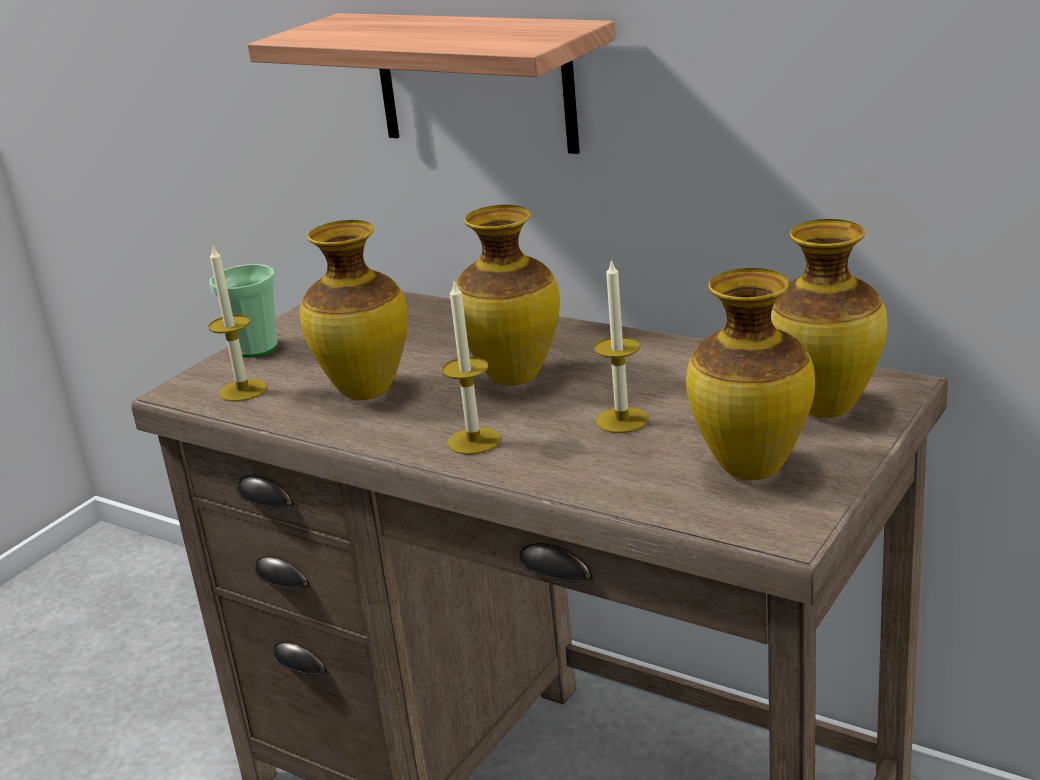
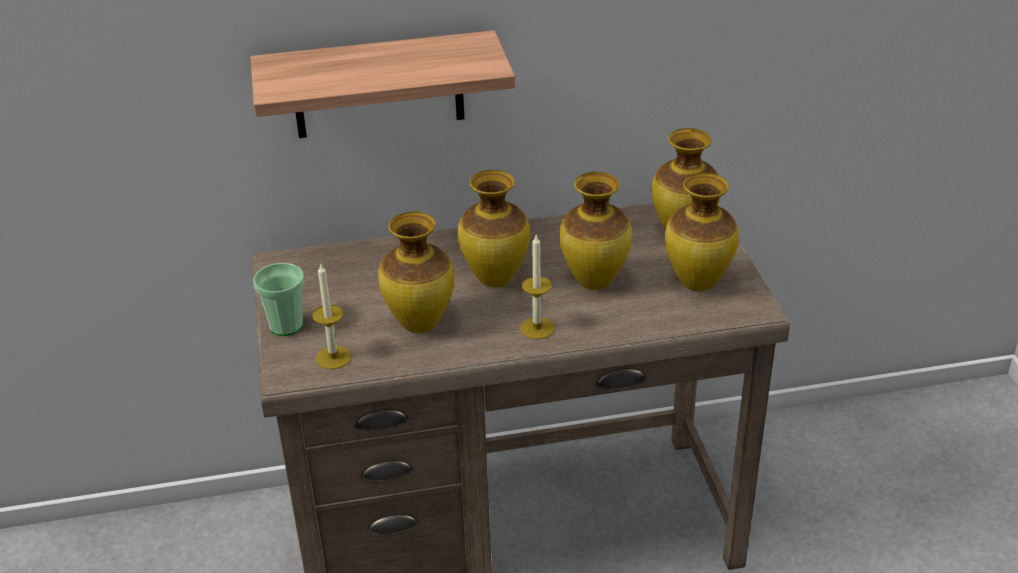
camera: 45 degrees left, 10 degrees up
candle [594,258,649,433] -> vase [559,172,632,290]

